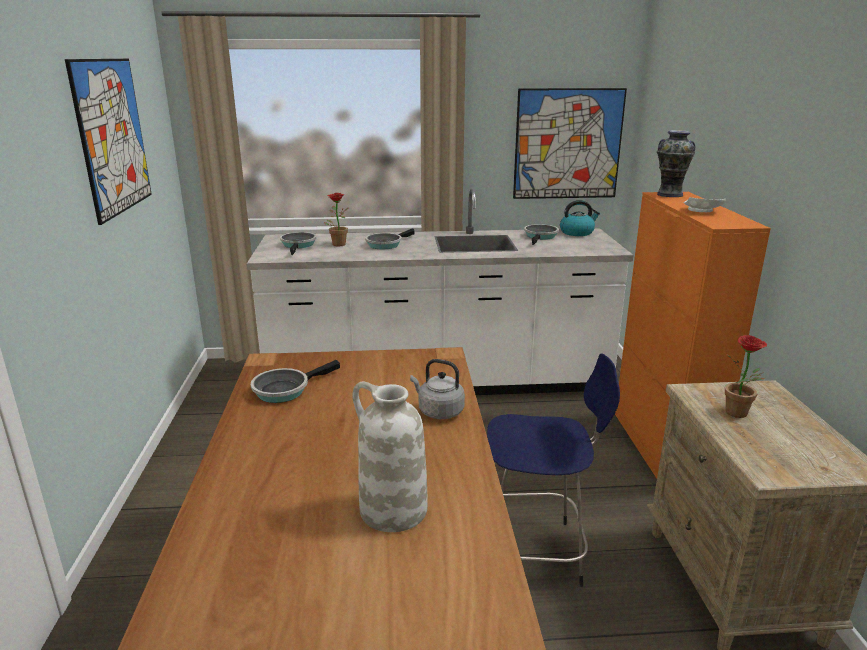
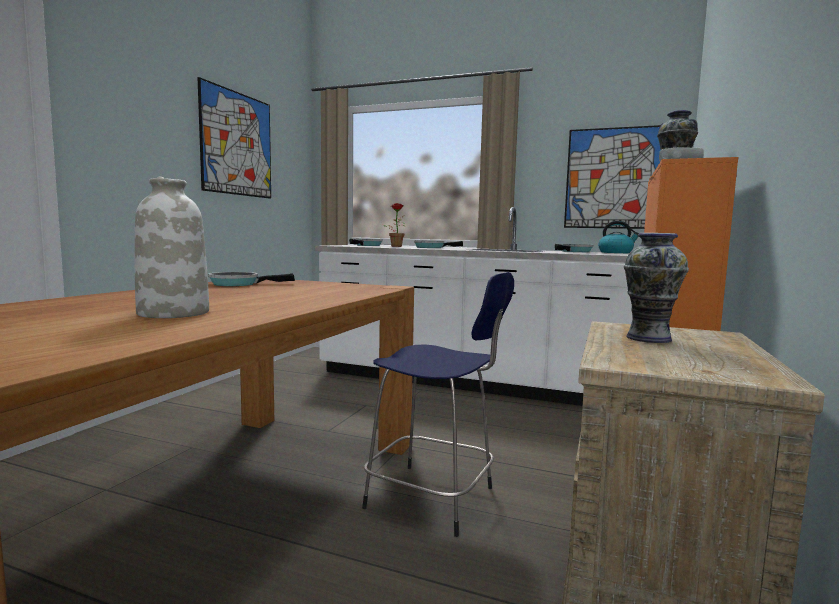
camera: 25 degrees right, 15 degrees down
grey kettle [410,359,465,419] -> none
potted plant [725,335,767,418] -> vase [624,233,689,343]

